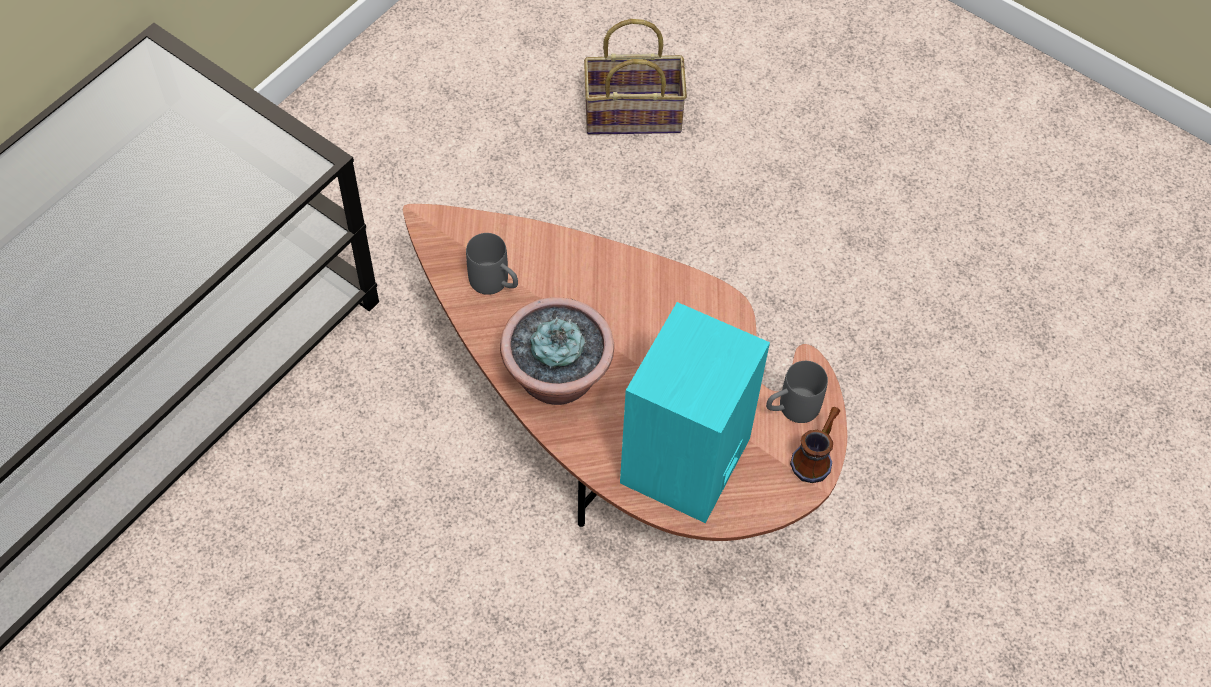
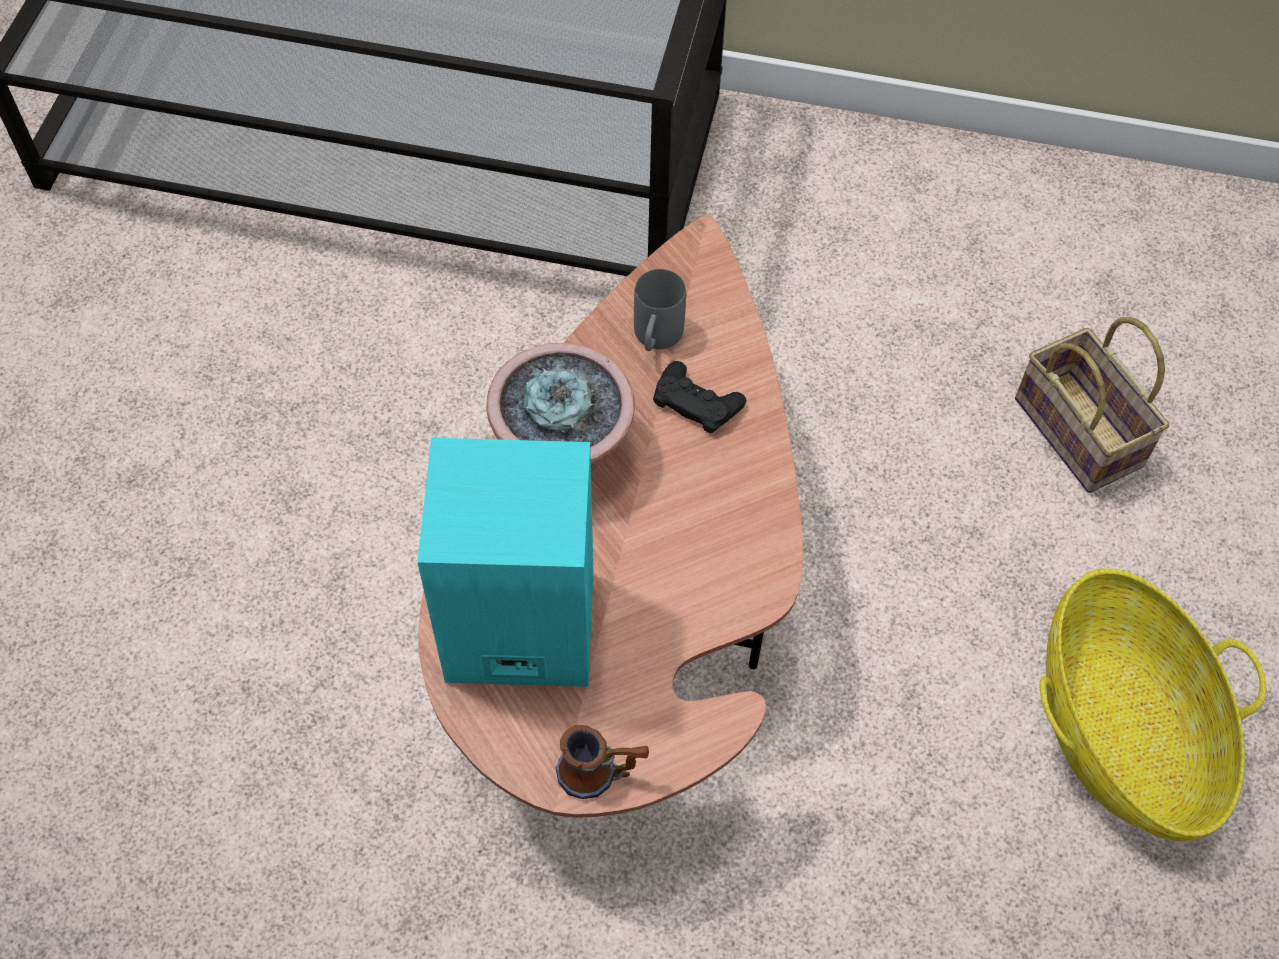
camera: 65 degrees right, 0 degrees up
grey mug [766,361,828,423] -> none
none -> black game controller [653,361,746,434]
none -> basket [1040,569,1266,842]

